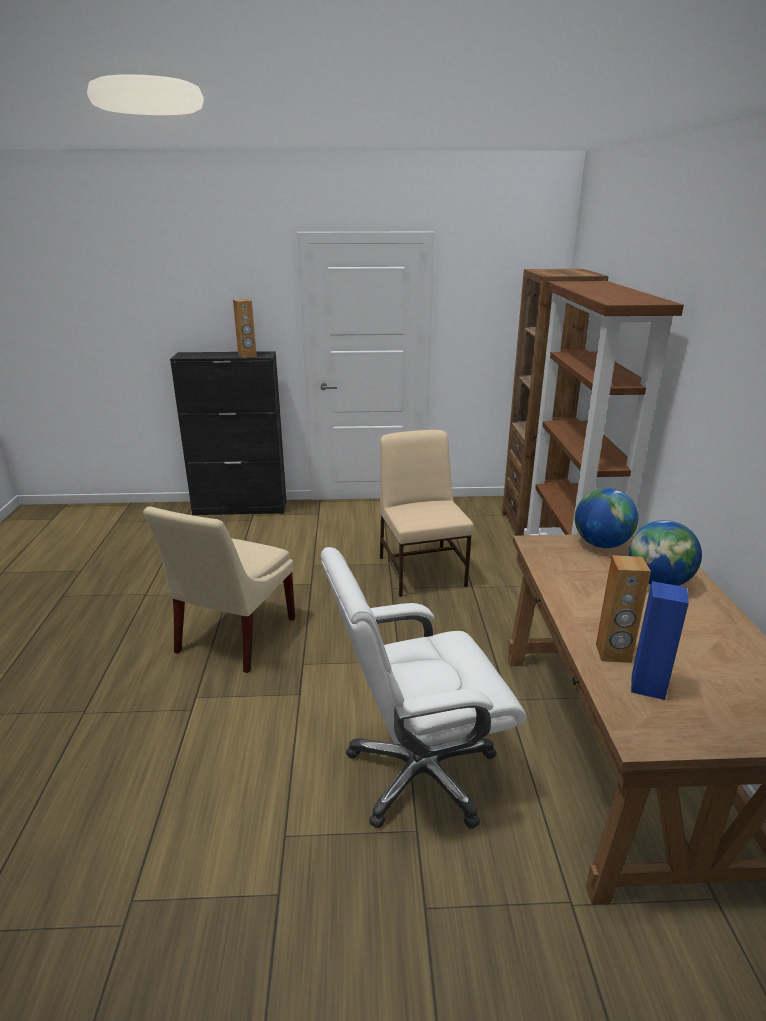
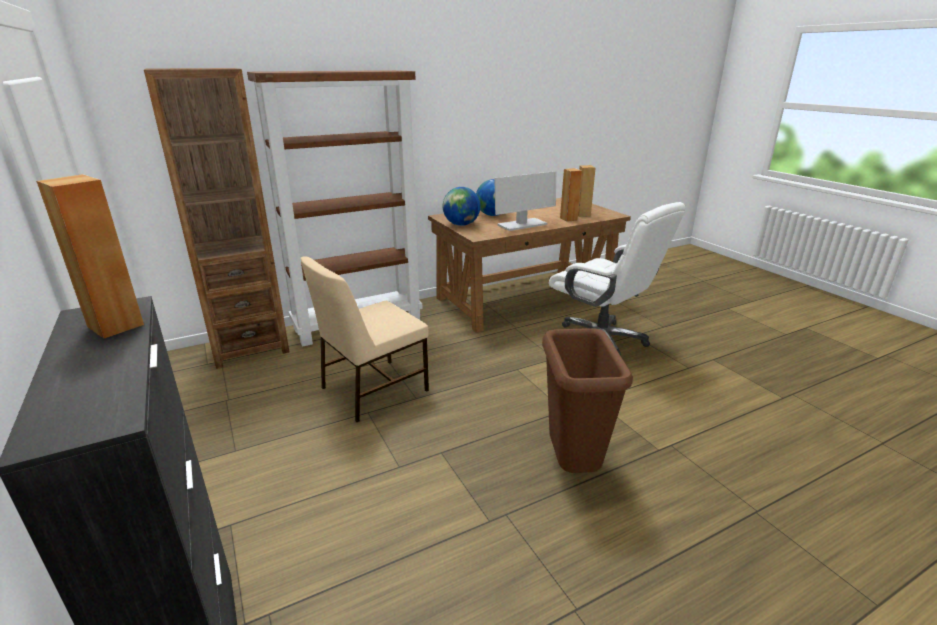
camera: 115 degrees left, 0 degrees up
beige chair [143,506,295,673] -> brown trash can [542,328,633,473]
blue speaker [631,581,689,700] -> brown speaker [578,165,595,217]
none -> monitor [494,171,556,231]

